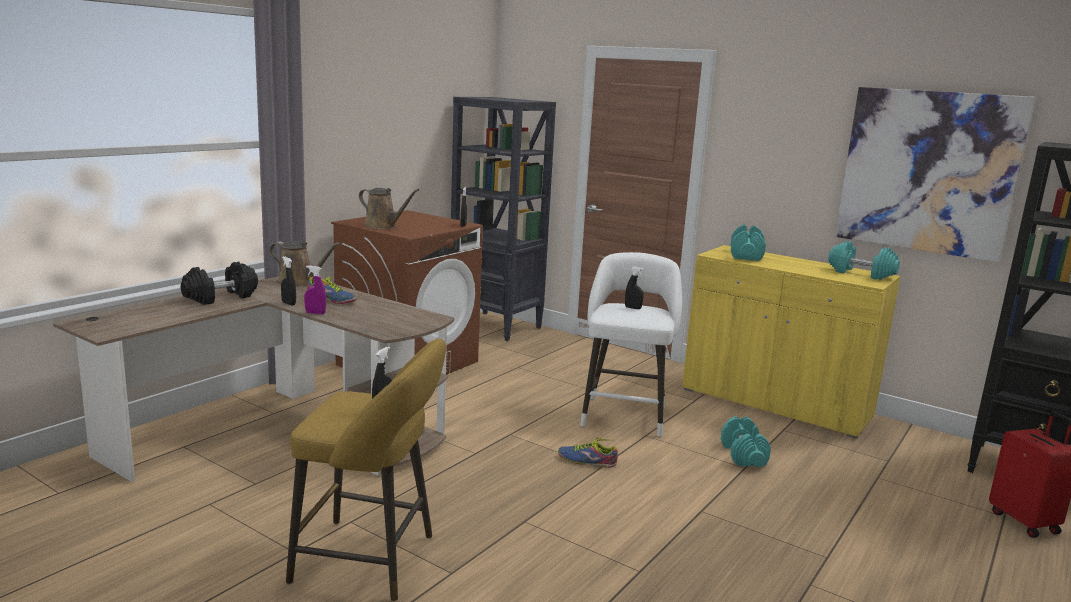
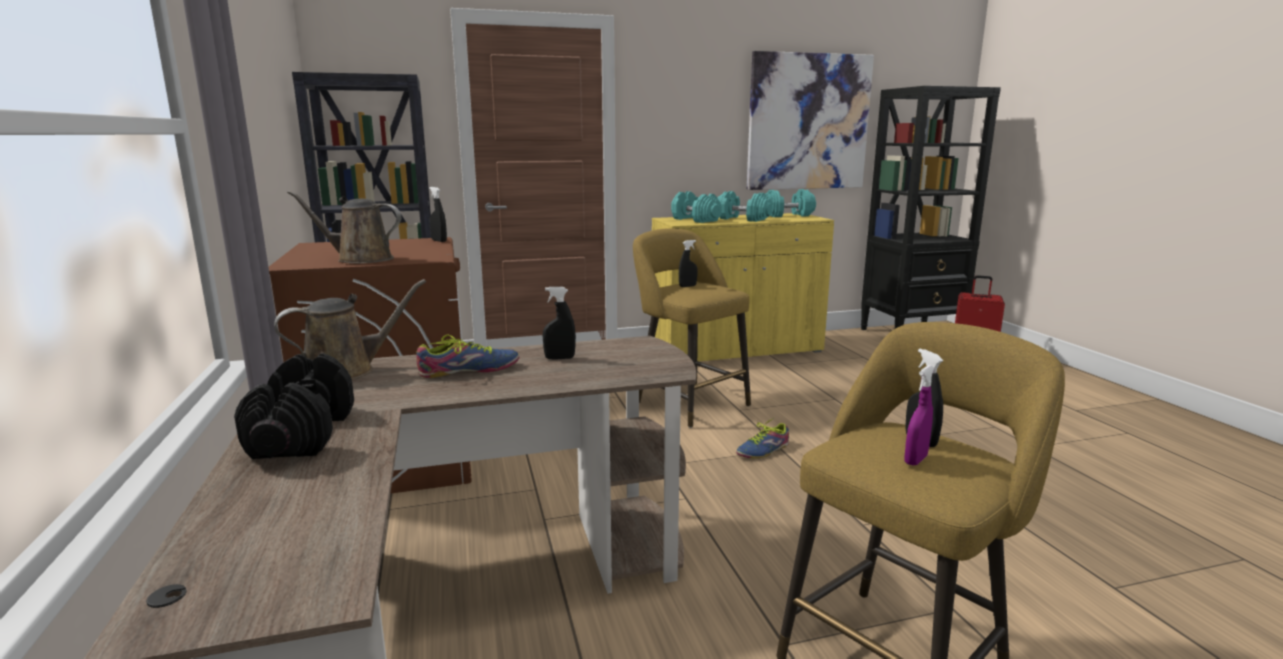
camera: 50 degrees left, 0 degrees up
black spray bottle [281,256,296,305] -> black spray bottle moved to [543,287,576,360]
purple spray bottle [304,266,326,314] -> purple spray bottle moved to [905,365,934,466]
brown watering can [359,188,419,229] -> brown watering can turned 150 degrees counterclockwise [287,191,402,264]
white stool [580,252,682,437] -> yellow stool [633,228,751,428]
turquoise dumbbell [721,417,771,467] -> turquoise dumbbell moved to [717,191,773,222]

